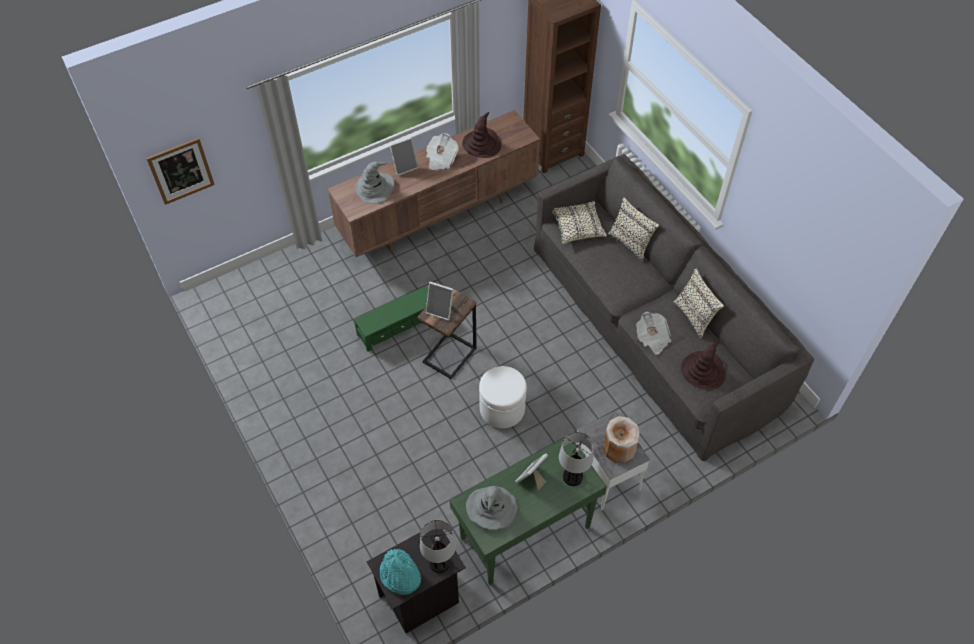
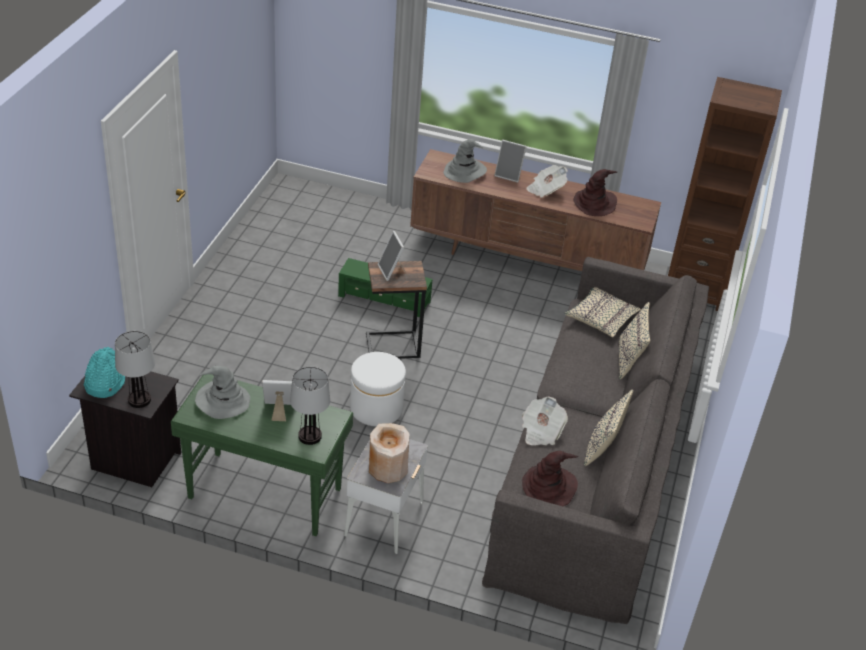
camera: 45 degrees right, 15 degrees down
picture [146,138,215,205] -> none

